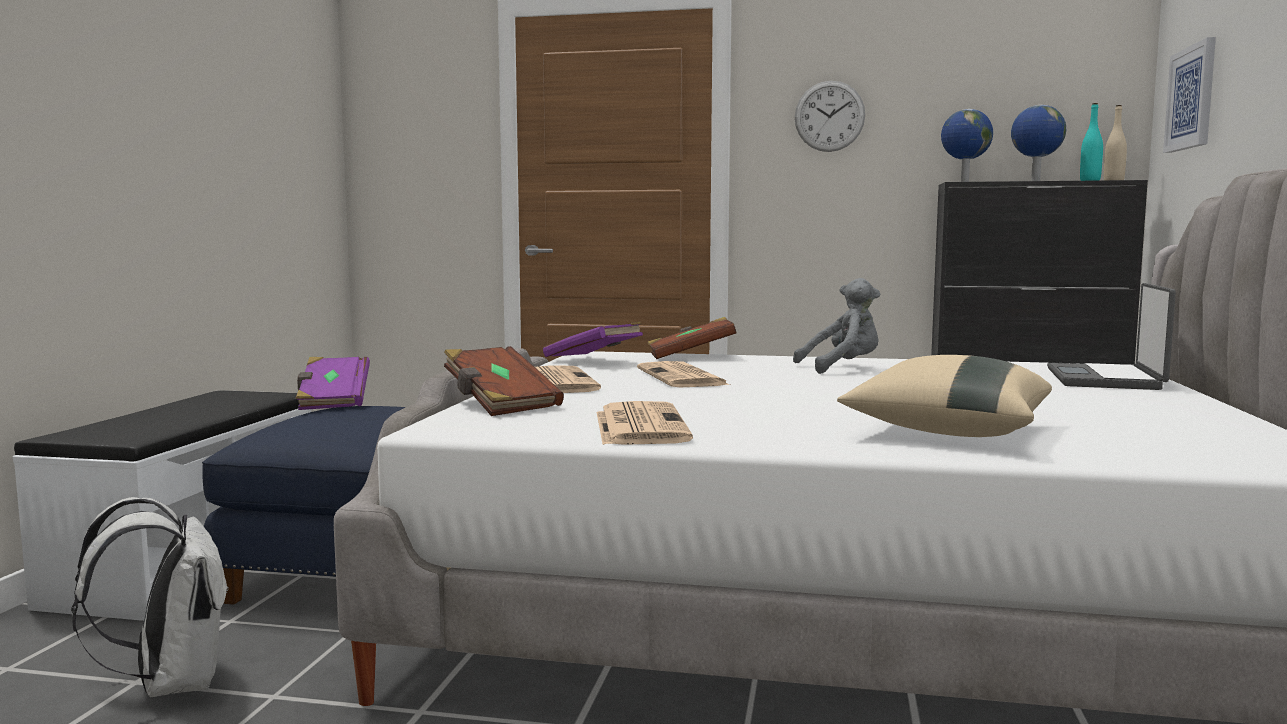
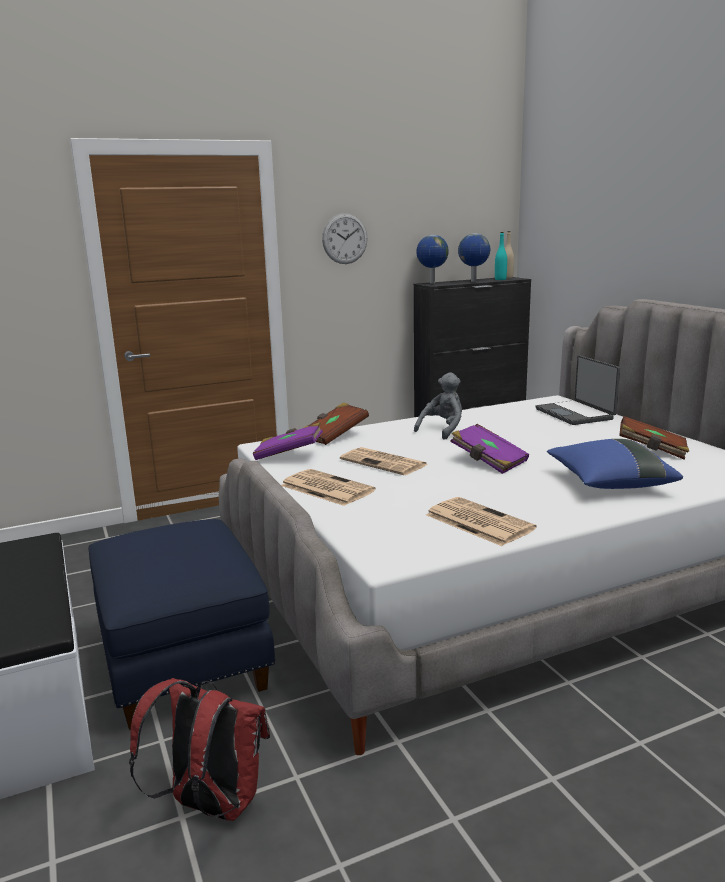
camera: 35 degrees left, 10 degrees up
white backpack [71,497,229,697] -> red backpack [129,678,270,821]
purple book [296,357,370,410] -> purple book moved to [450,424,529,474]
brown book [444,346,564,416] -> brown book moved to [619,416,689,459]
beige pillow [837,355,1052,437] -> blue pillow [547,439,683,489]
picture [1163,37,1216,153] -> none

